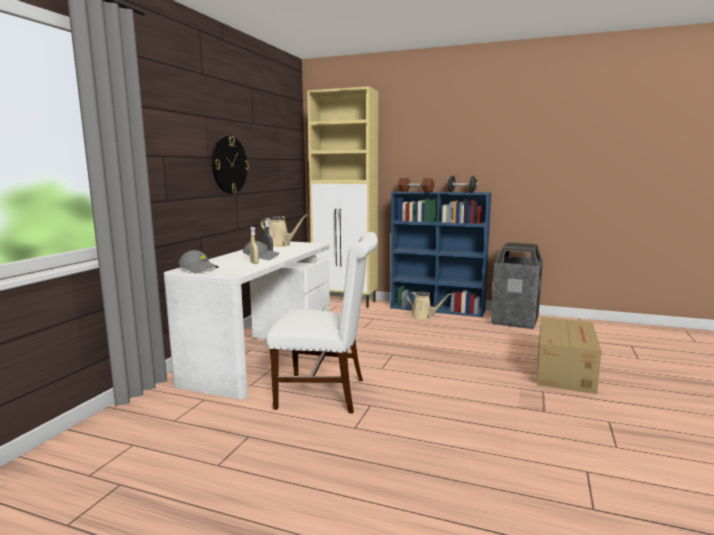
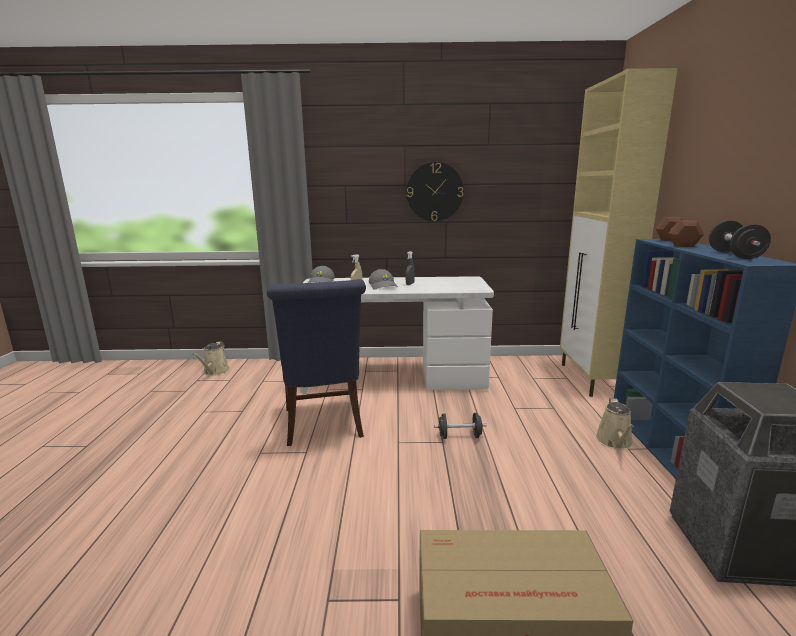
camera: 70 degrees right, 5 degrees up
beige watering can [261,214,308,247] -> beige watering can moved to [192,341,230,376]
white chair [266,232,378,414] -> blue chair [267,279,366,446]
none -> black dumbbell [434,413,487,439]

